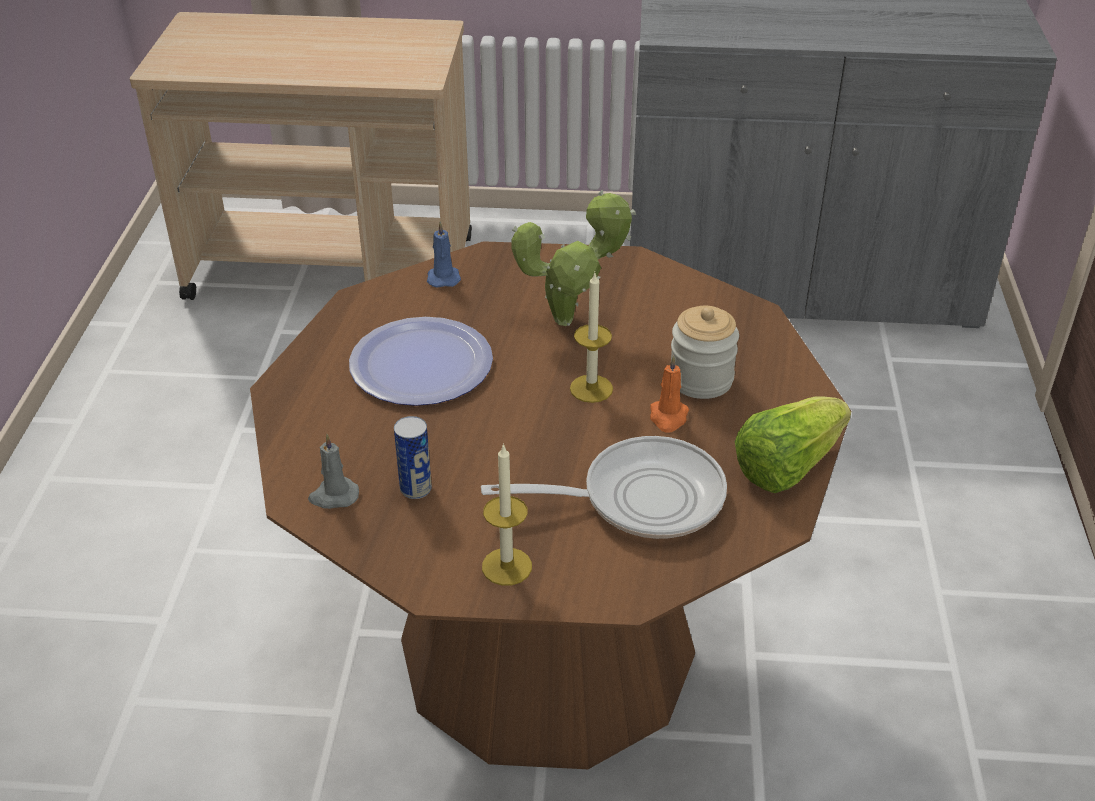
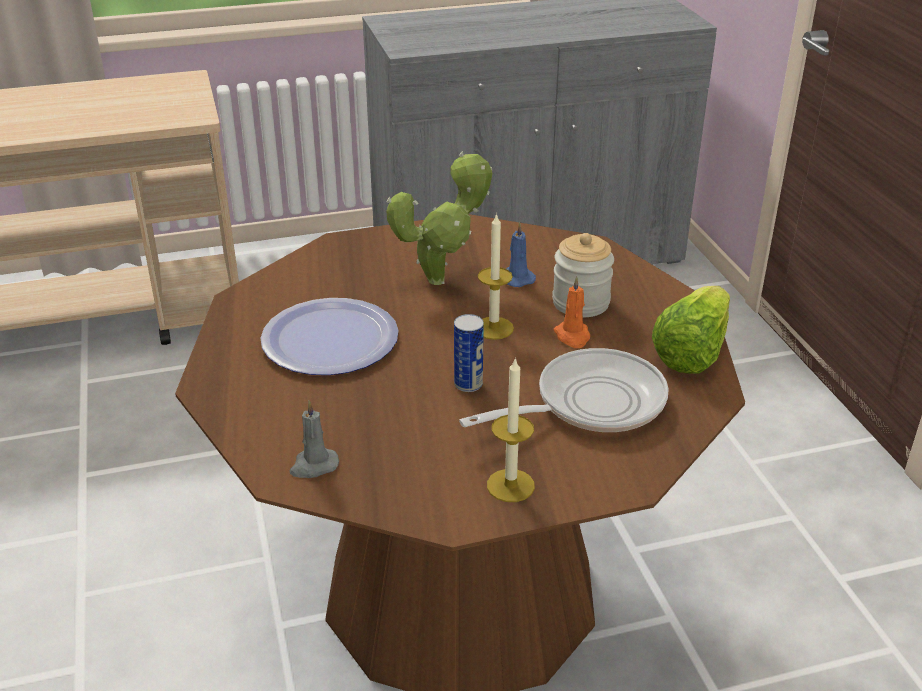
camera: 20 degrees left, 5 degrees down
can [394,416,432,499] -> can moved to [454,314,484,392]
blue candle [427,221,461,288] -> blue candle moved to [506,222,536,287]

